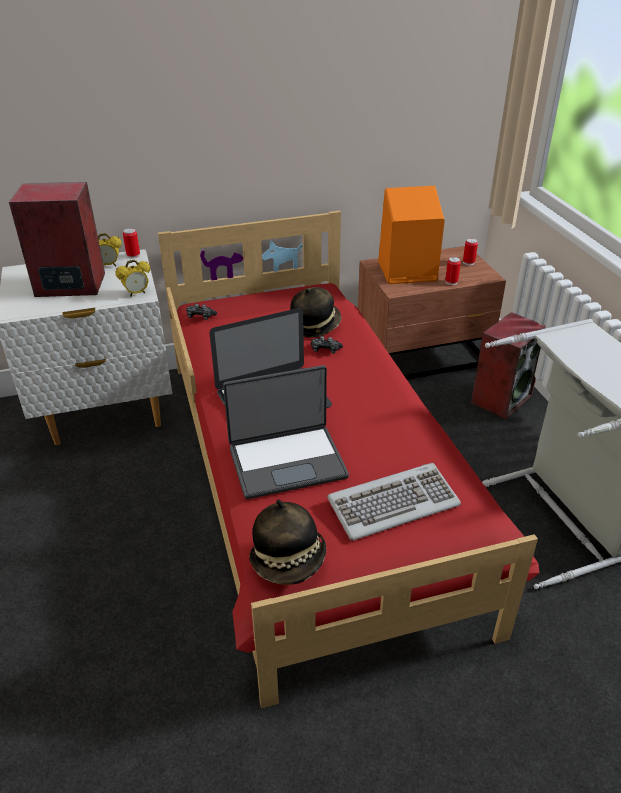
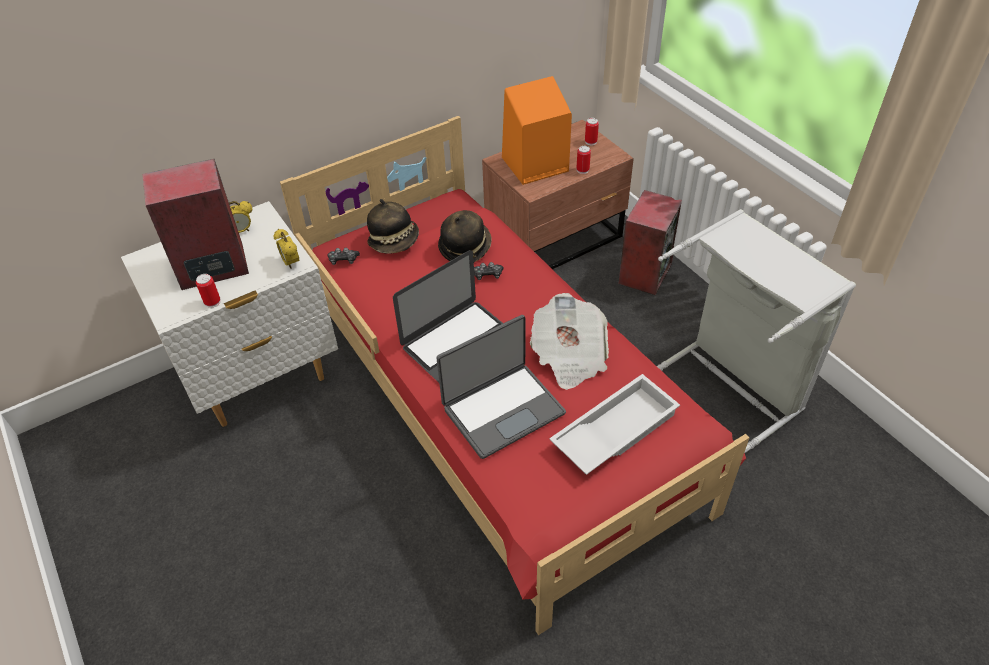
camera: 15 degrees left, 10 degrees up
alarm clock [115,260,150,297] -> alarm clock turned 105 degrees clockwise [274,229,299,269]
can [123,228,140,259] -> can moved to [196,274,221,308]
hat [249,499,326,585] -> hat moved to [367,199,419,254]
keyboard [327,463,461,541] -> white tray [549,374,680,475]
none -> newspaper [530,293,609,390]

